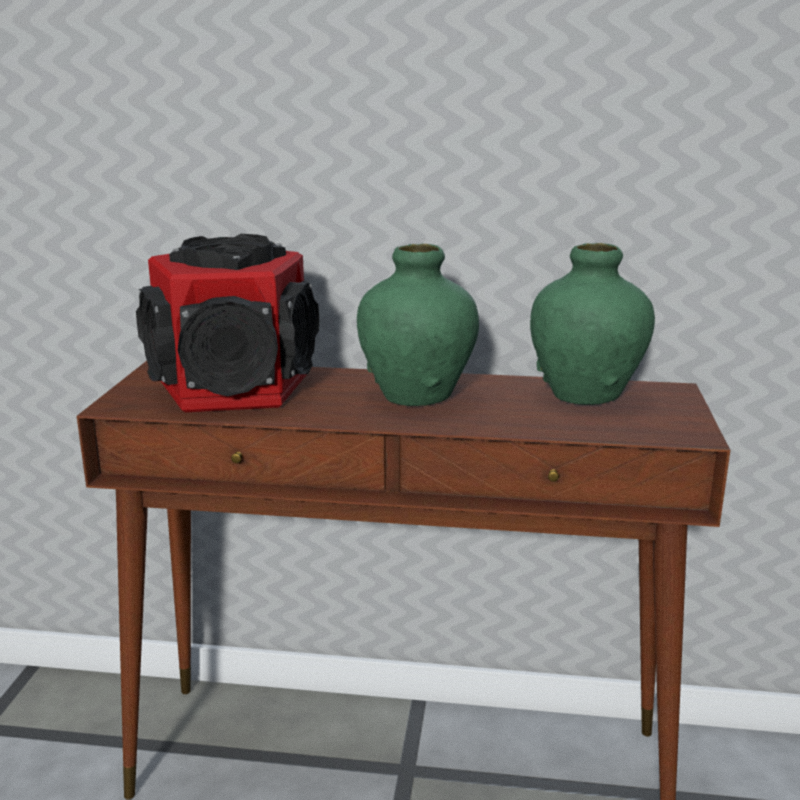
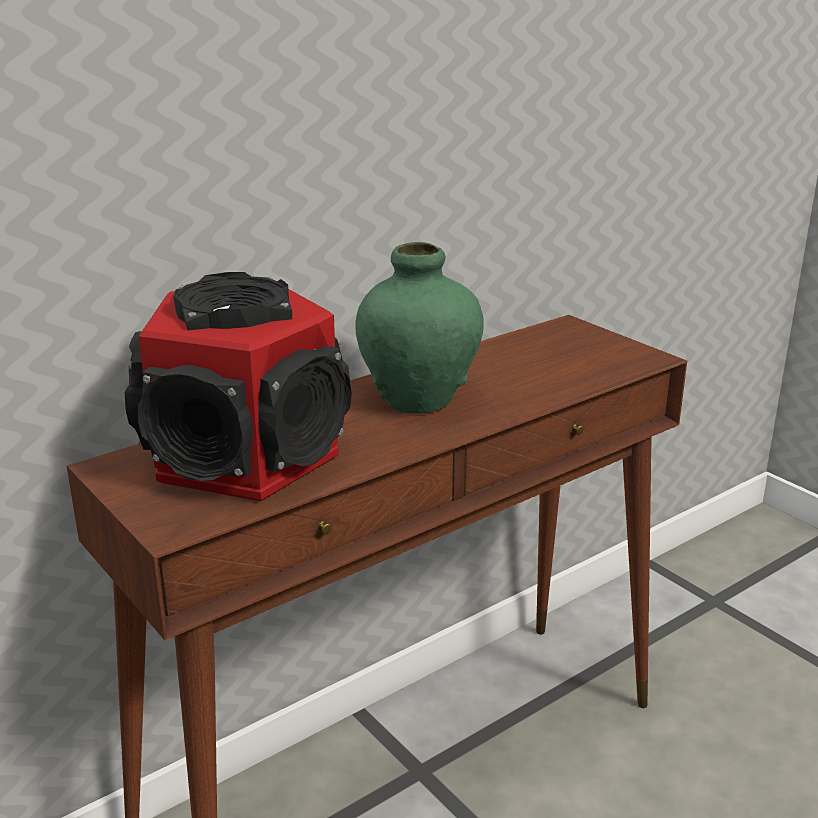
camera: 45 degrees left, 5 degrees up
green vase [530,243,655,405] -> none

